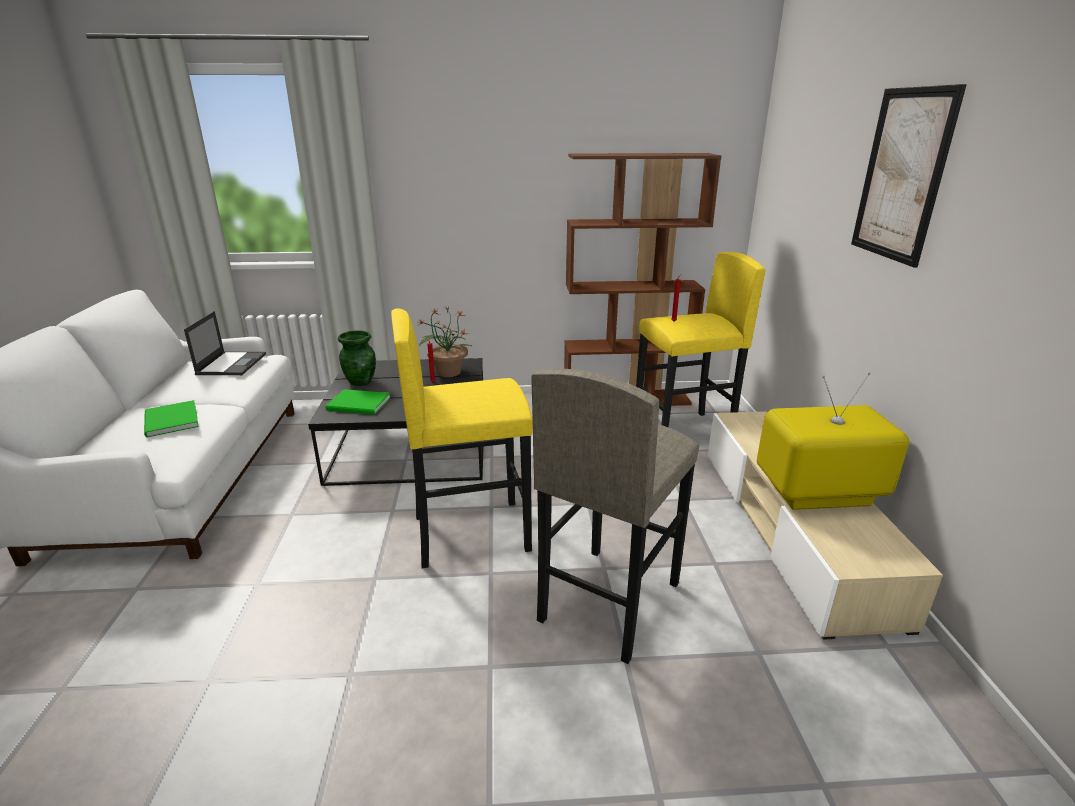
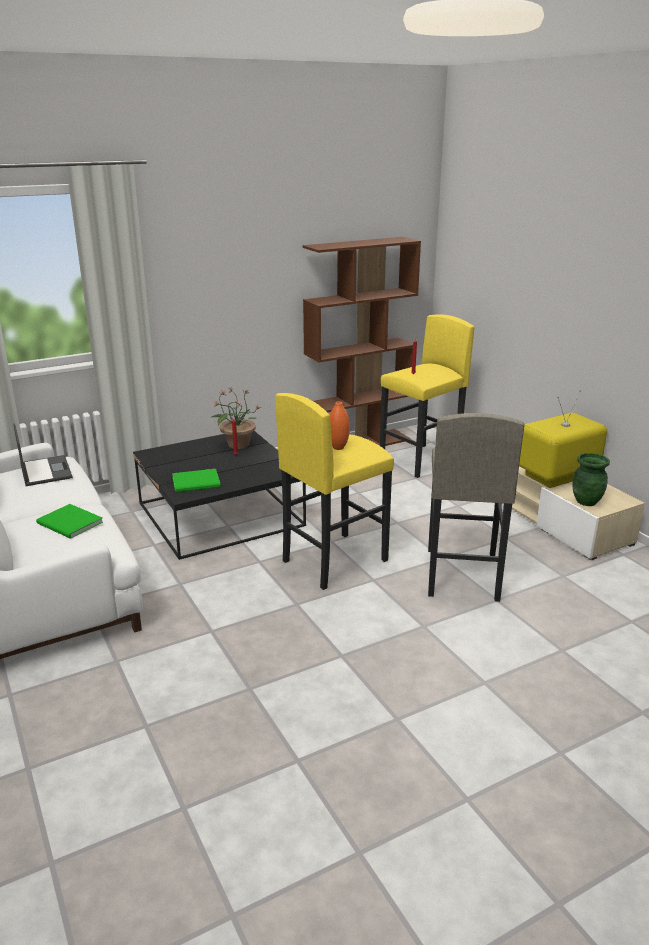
camera: 25 degrees left, 0 degrees up
green vase [338,330,376,386] -> green vase moved to [573,453,610,506]
picture [851,84,967,267] -> none
none -> orange vase [330,401,350,450]

